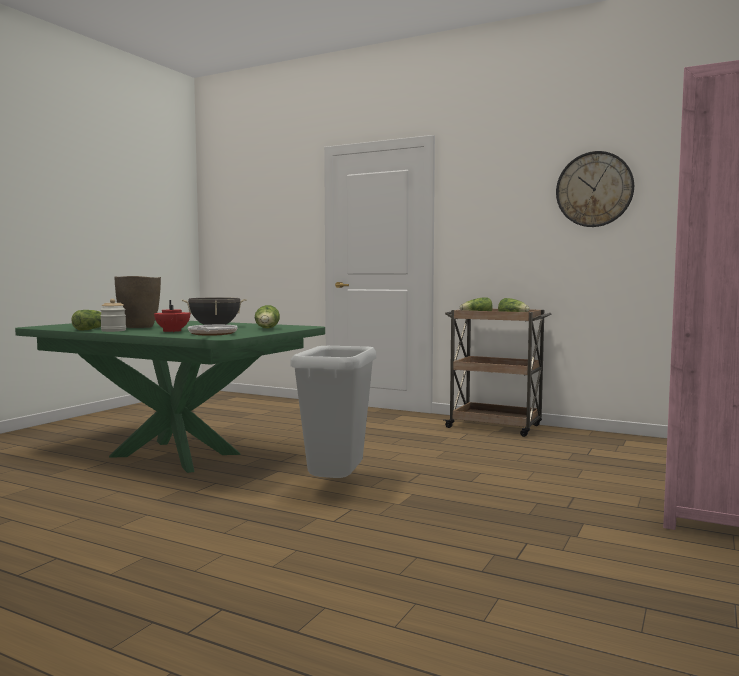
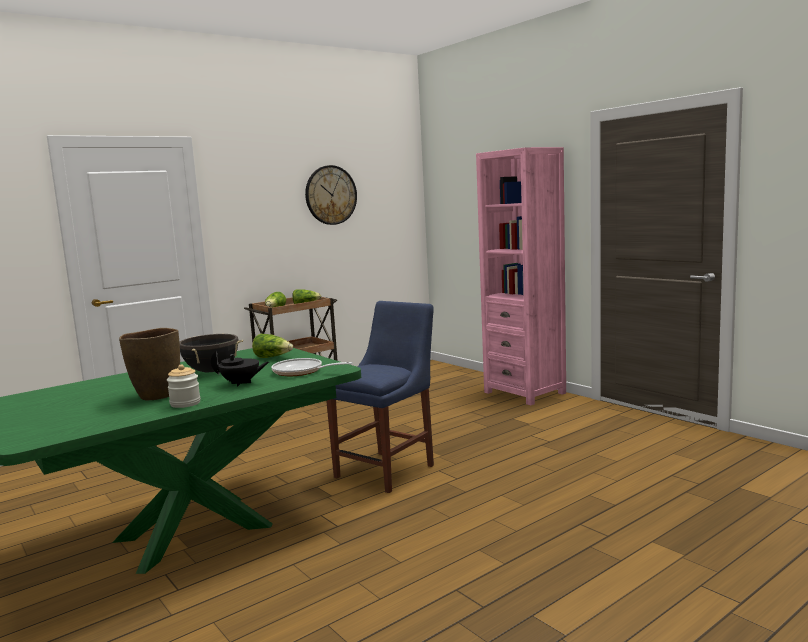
camera: 65 degrees left, 5 degrees up
lettuce [71,310,101,330] -> none
red teapot [154,300,190,332] -> black teapot [211,350,269,386]
grey trash can [291,346,376,478] -> blue chair [326,301,434,493]

